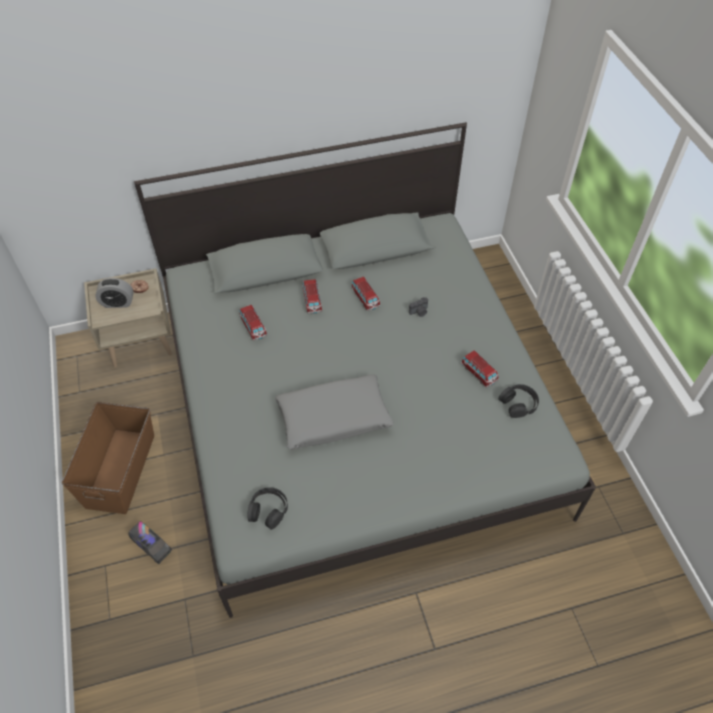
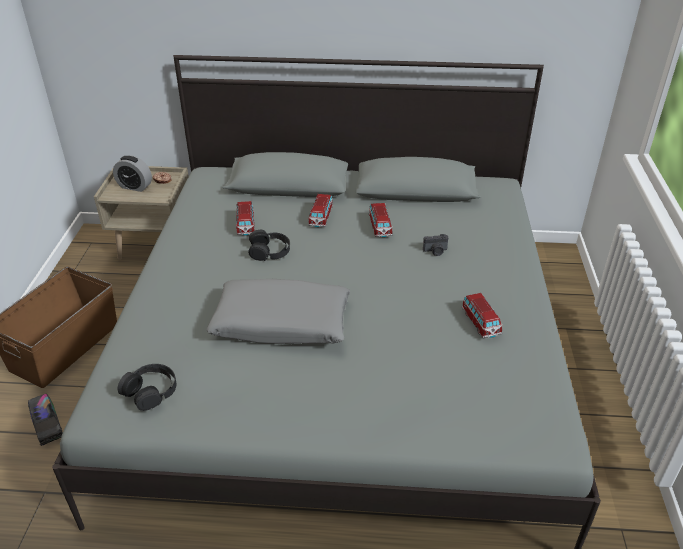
camera: 20 degrees right, 15 degrees down
black headphones [498,384,539,418] -> black headphones moved to [248,230,290,261]

